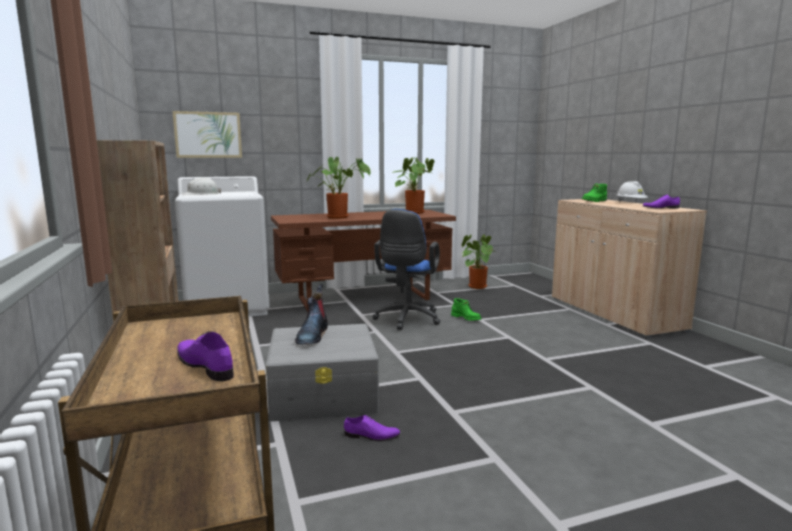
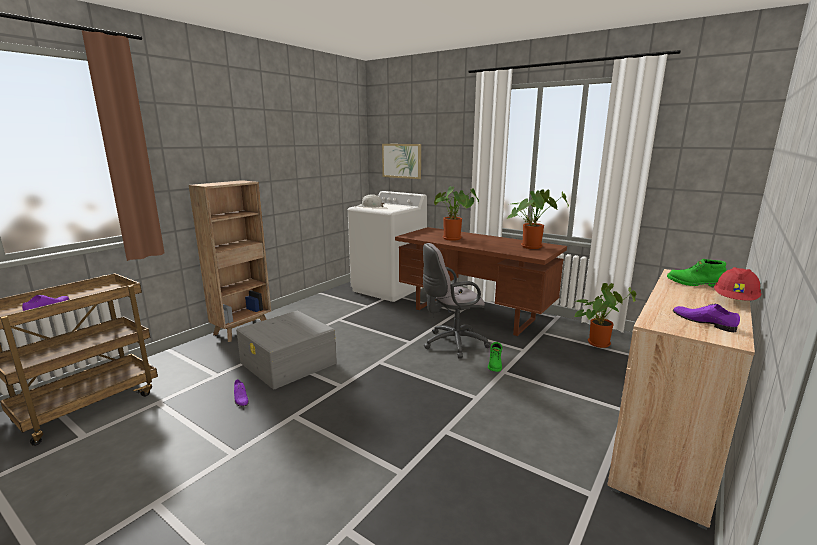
camera: 55 degrees right, 5 degrees up
boot [295,284,328,345] -> none
blue office chair [372,209,441,330] -> grey office chair [423,243,491,358]
white hard hat [617,181,648,202] -> red hard hat [714,267,762,301]

